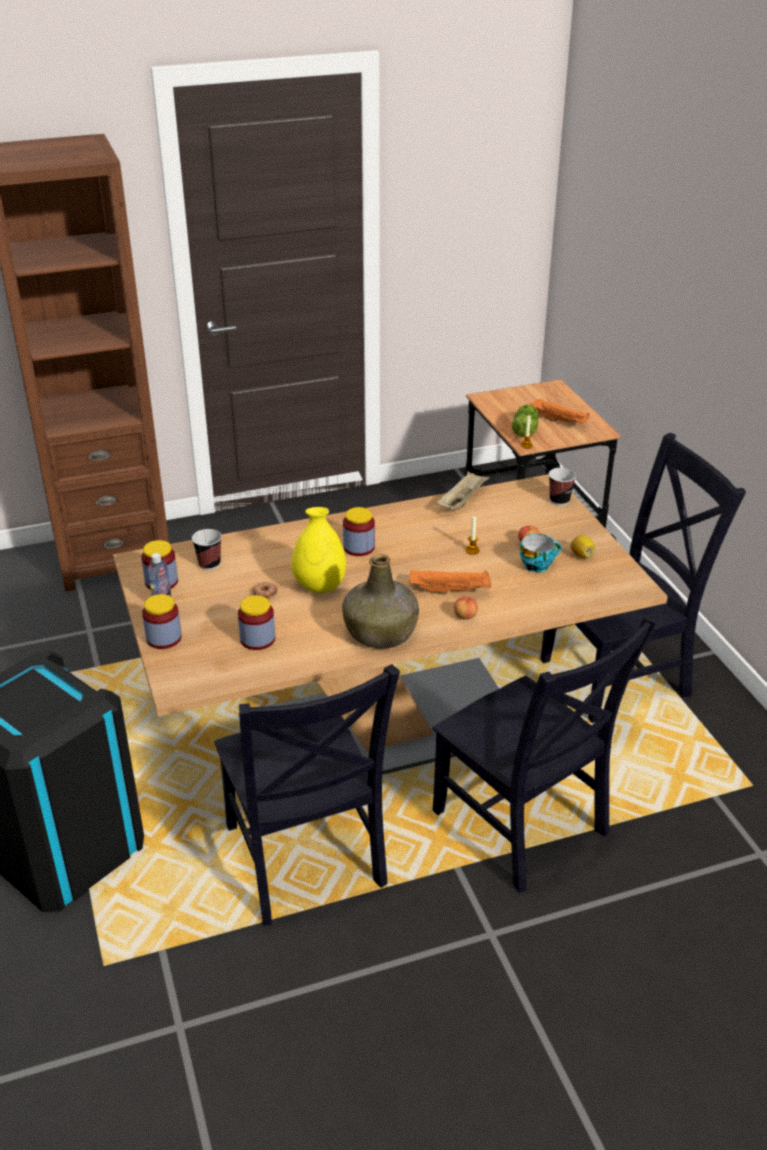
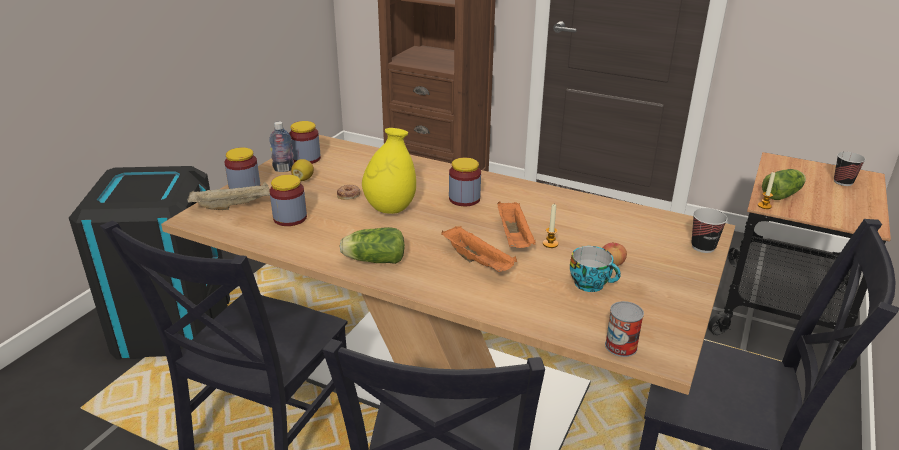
camera: 45 degrees right, 5 degrees down
cup [192,529,222,570] -> cup moved to [834,152,866,186]
green bottle [342,554,419,649] -> lettuce [340,227,405,264]
beige tray [436,471,490,510] -> beige tray moved to [187,182,270,210]
apple [454,597,478,620] -> none
orange tray [530,399,590,423] -> orange tray moved to [497,201,536,248]
lemon [570,535,595,558] -> lemon moved to [291,159,314,181]
none -> can [605,301,644,357]

